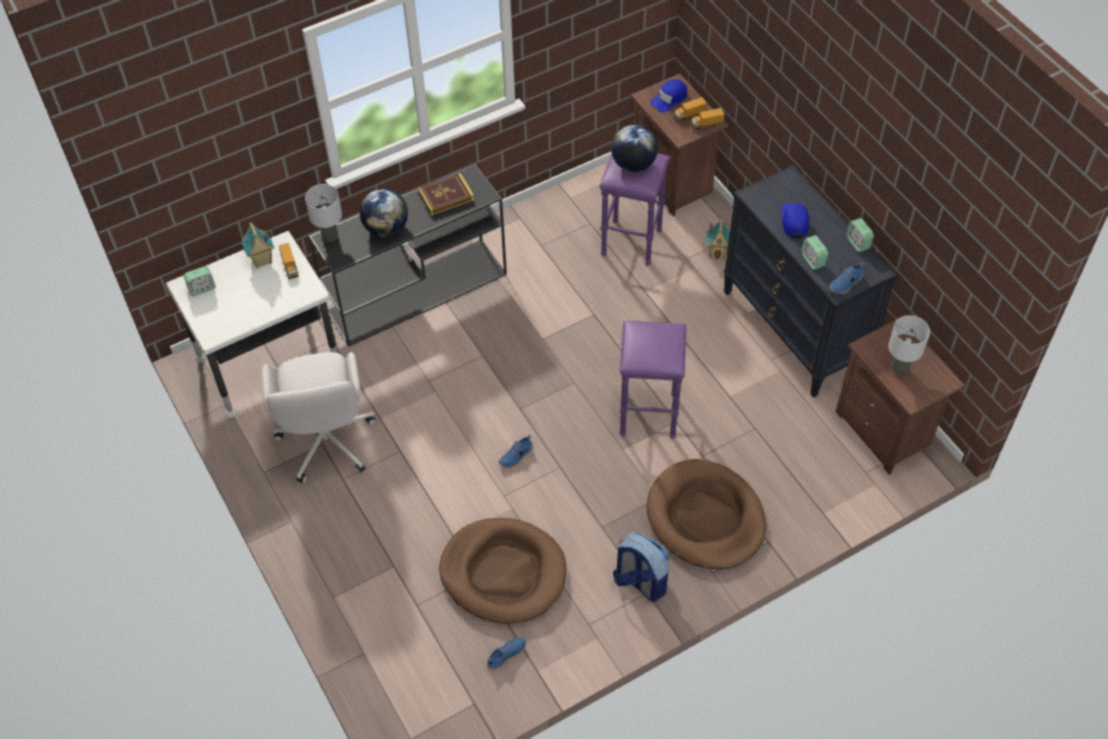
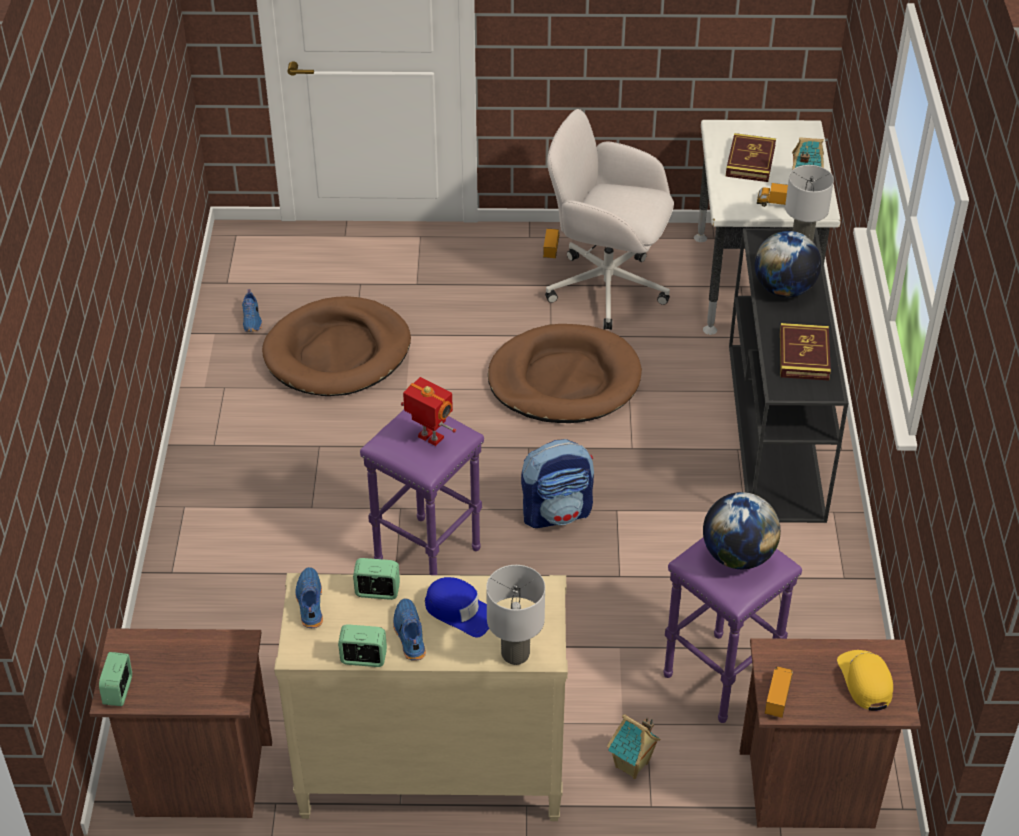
camera: 120 degrees right, 10 degrees down
alarm clock [184,266,215,296] -> alarm clock moved to [99,652,132,706]
blue shoe [499,435,533,468] -> blue shoe moved to [393,599,426,661]
backpack [613,532,669,602] -> backpack moved to [521,439,594,528]
brown dog bed [646,459,766,569] -> brown dog bed moved to [488,324,642,423]
blue cap [650,79,687,113] -> yellow cap [837,650,893,711]
toy truck [674,97,707,122] -> toy truck moved to [543,229,560,258]
black dresser [723,165,897,398] -> beige dresser [274,573,568,821]
white table lamp [888,315,930,375] -> white table lamp moved to [486,565,545,665]
none -> toy robot [401,377,456,446]
none -> book [726,133,776,182]

